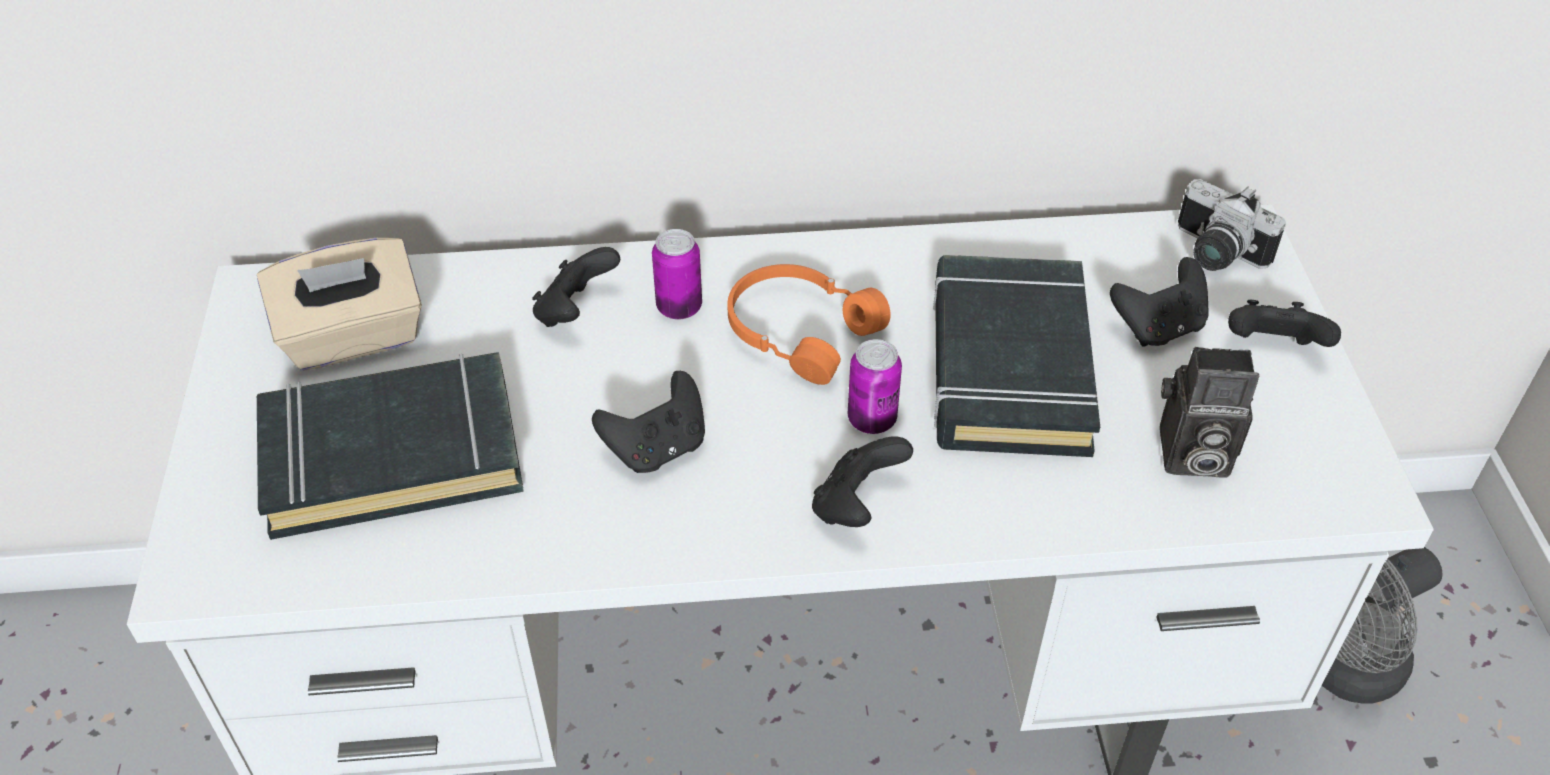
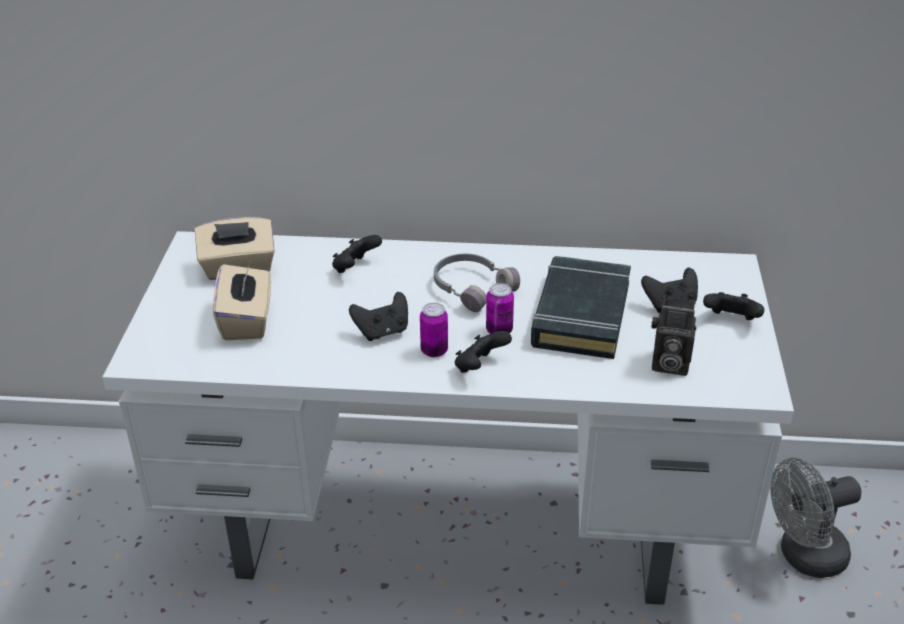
camera: 10 degrees right, 10 degrees down
black book [257,352,524,540] -> beige tissue box [213,263,271,340]
can [652,229,702,320] -> can moved to [420,303,448,357]
orange headphones [727,264,891,385] -> grey headphones [434,254,520,312]
camera [1178,179,1286,271] -> none

